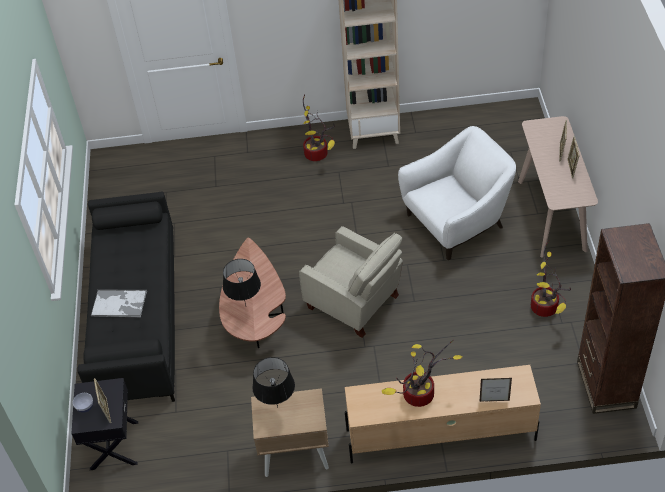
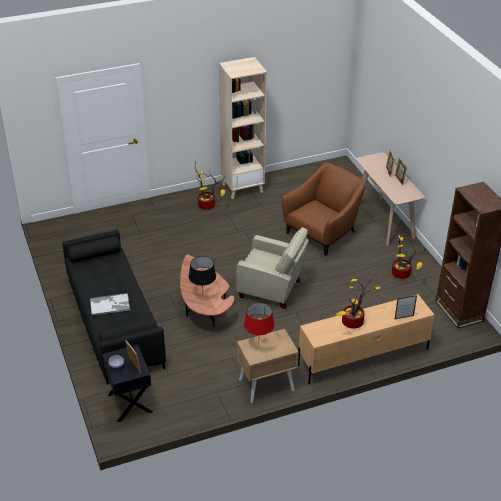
camera: 20 degrees left, 10 degrees down
black table lamp [252,357,295,408] -> red table lamp [244,302,275,335]
white armchair [398,126,516,260] -> brown armchair [282,163,365,256]

